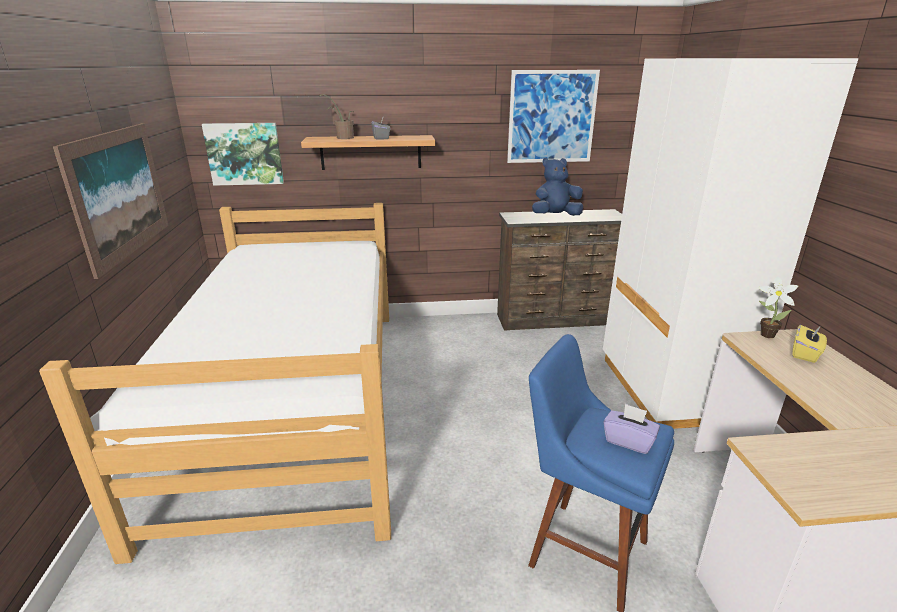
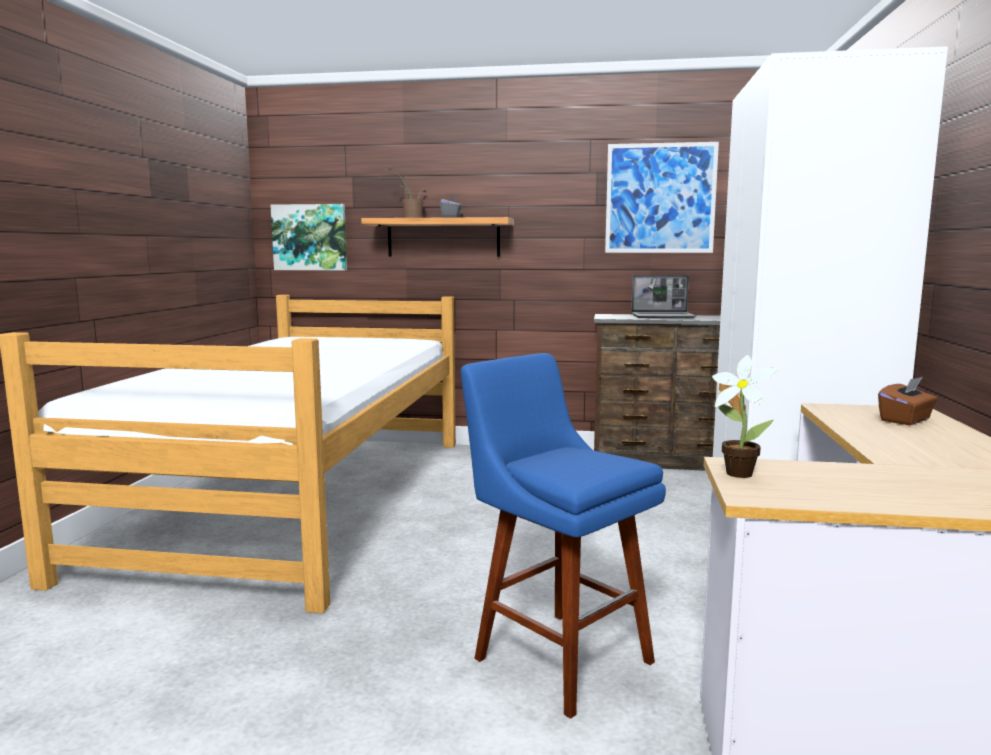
camera: 15 degrees right, 15 degrees down
picture [53,124,169,279] -> none
blue plush toy [532,158,583,216] -> laptop [631,275,696,318]
purple tissue box [604,404,660,454] -> none
potted plant [759,276,798,338] -> potted plant moved to [712,355,778,478]
yellow tissue box [792,325,827,363] -> brown tissue box [878,377,938,425]

